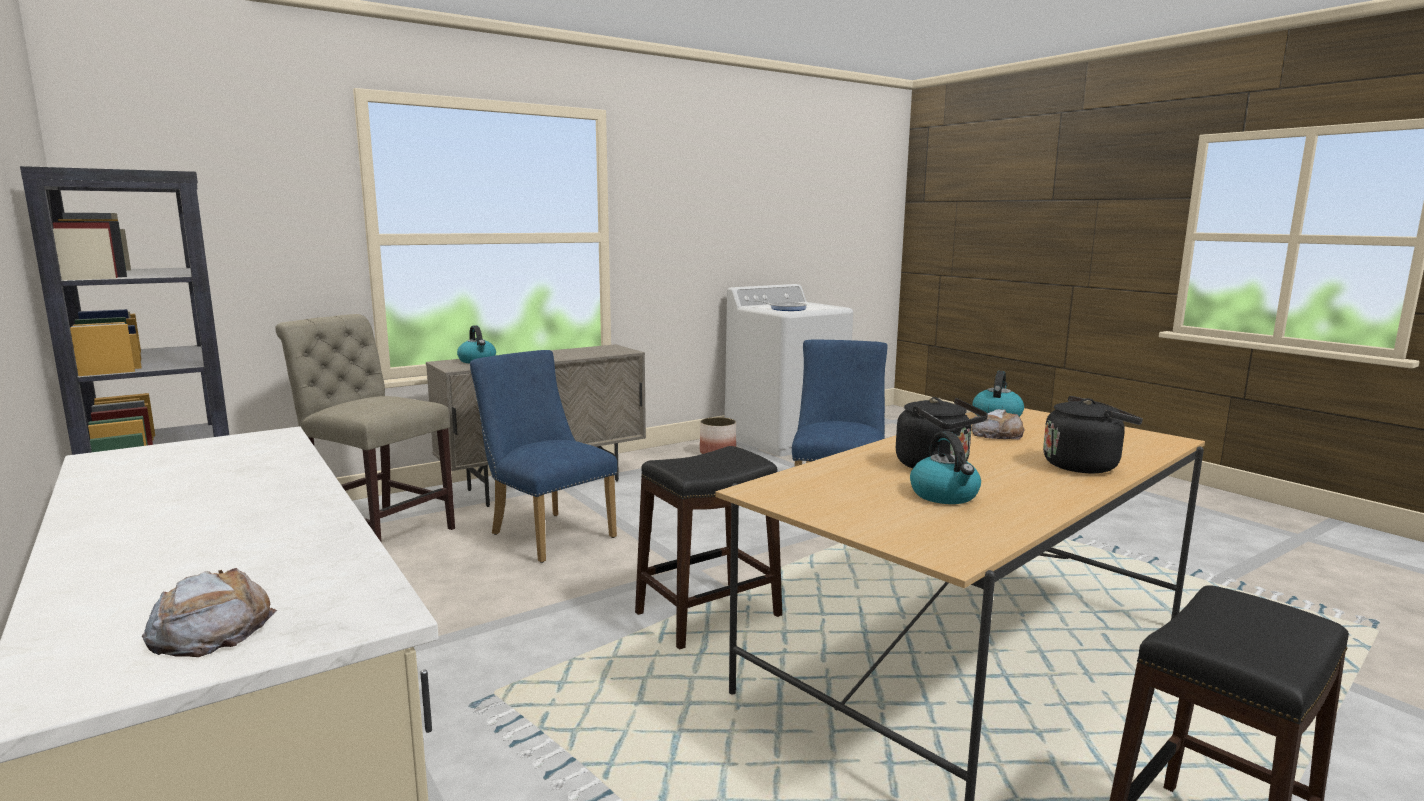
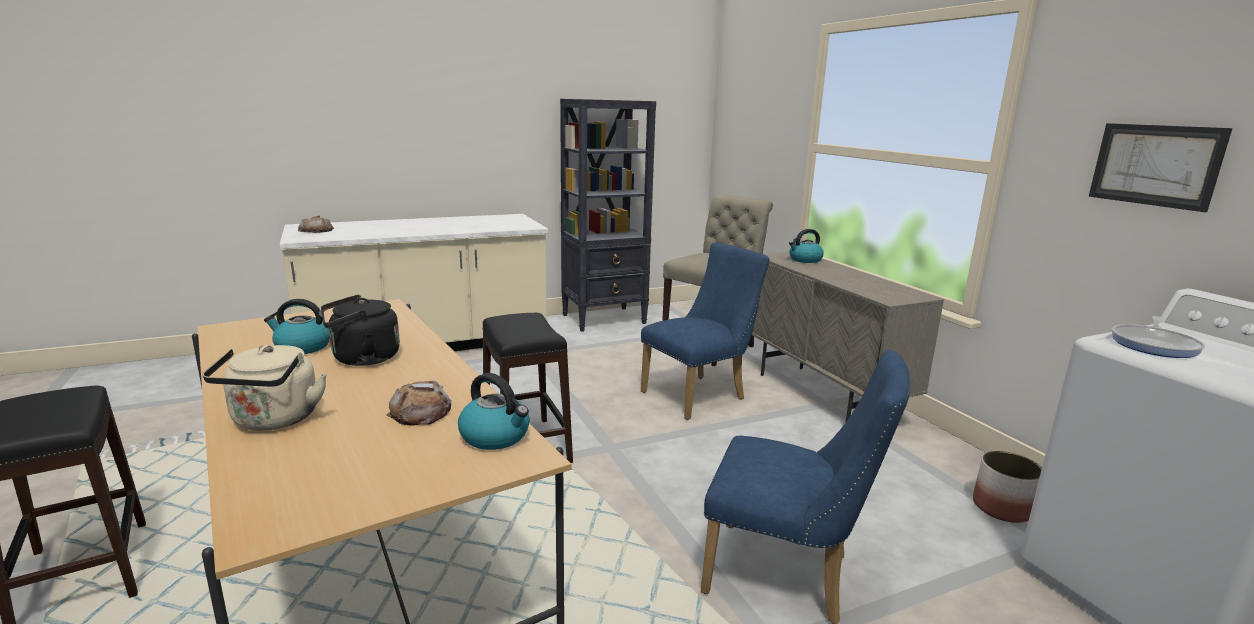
camera: 100 degrees right, 5 degrees up
black kettle [1043,396,1143,473] -> beige kettle [203,345,327,431]
none -> picture [1089,123,1232,212]

